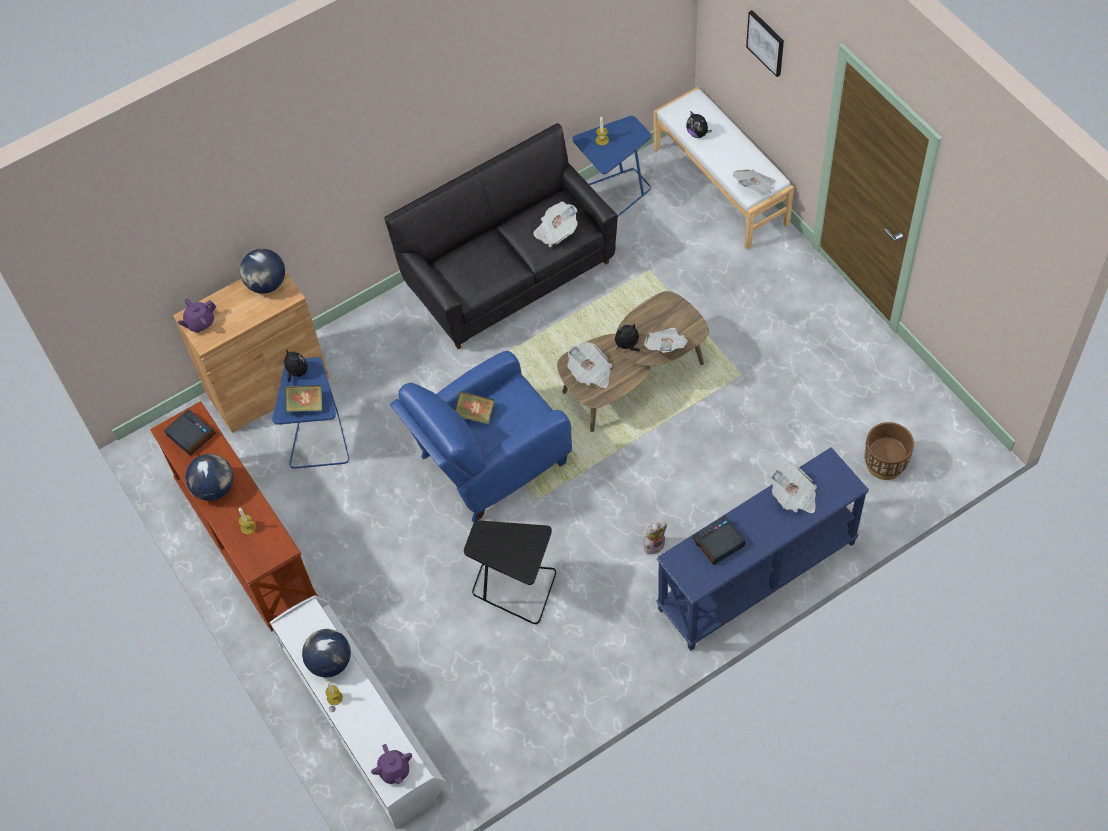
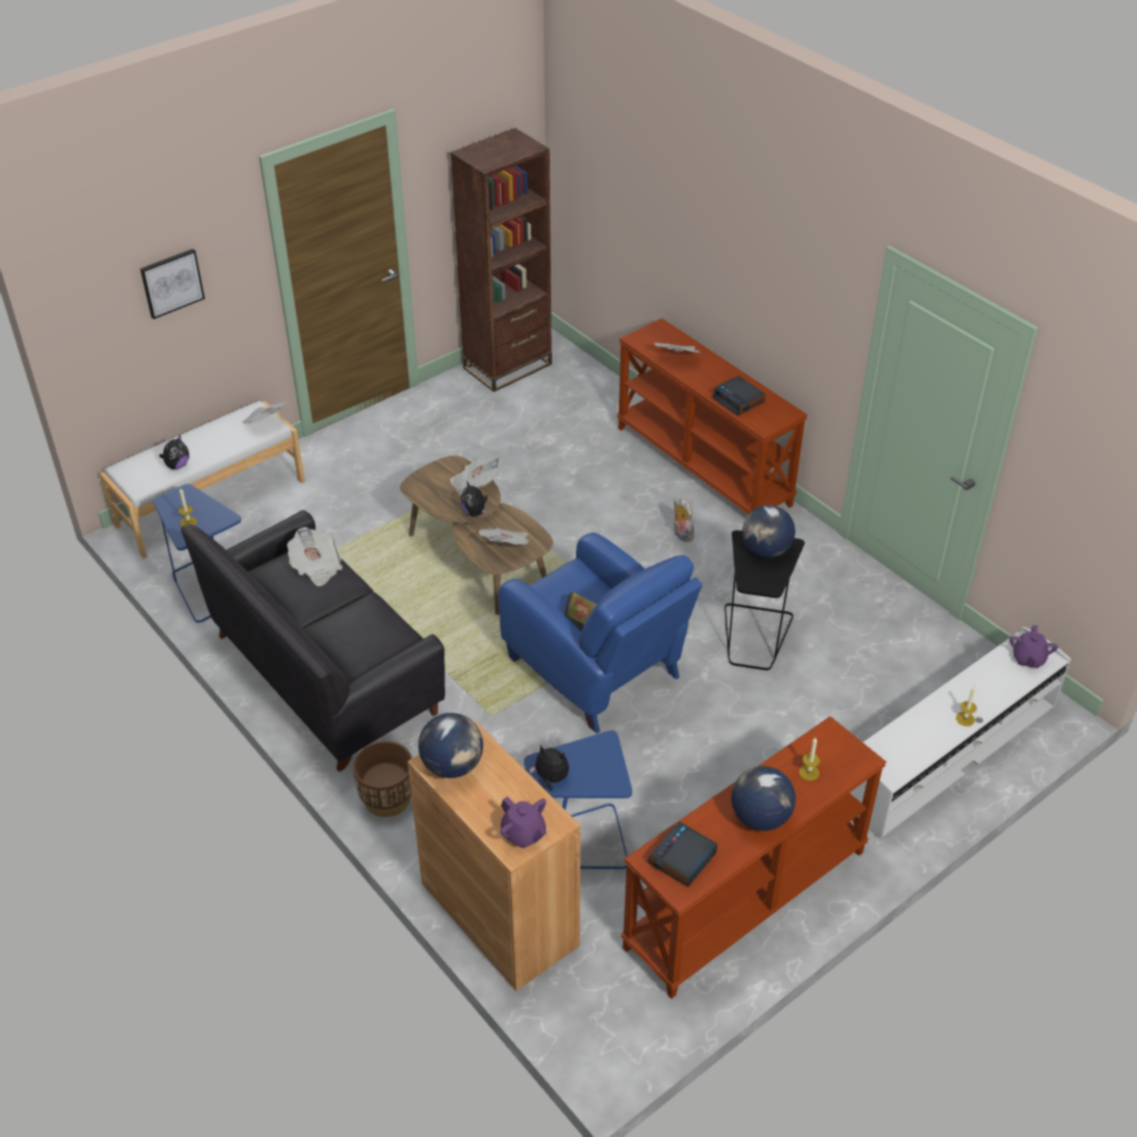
camera: 100 degrees left, 15 degrees down
plush toy [281,349,308,382] -> plush toy turned 75 degrees clockwise [529,745,569,791]
book [285,385,322,412] -> none
globe [302,629,351,678] -> globe moved to [742,505,795,558]
purple teapot [371,744,412,784] -> purple teapot turned 135 degrees clockwise [1009,625,1058,668]
blue console table [656,447,869,651] -> brown console table [617,318,807,515]
brown planter [864,422,914,480] -> brown planter moved to [353,741,412,817]
none -> brown bookcase [450,128,552,392]

